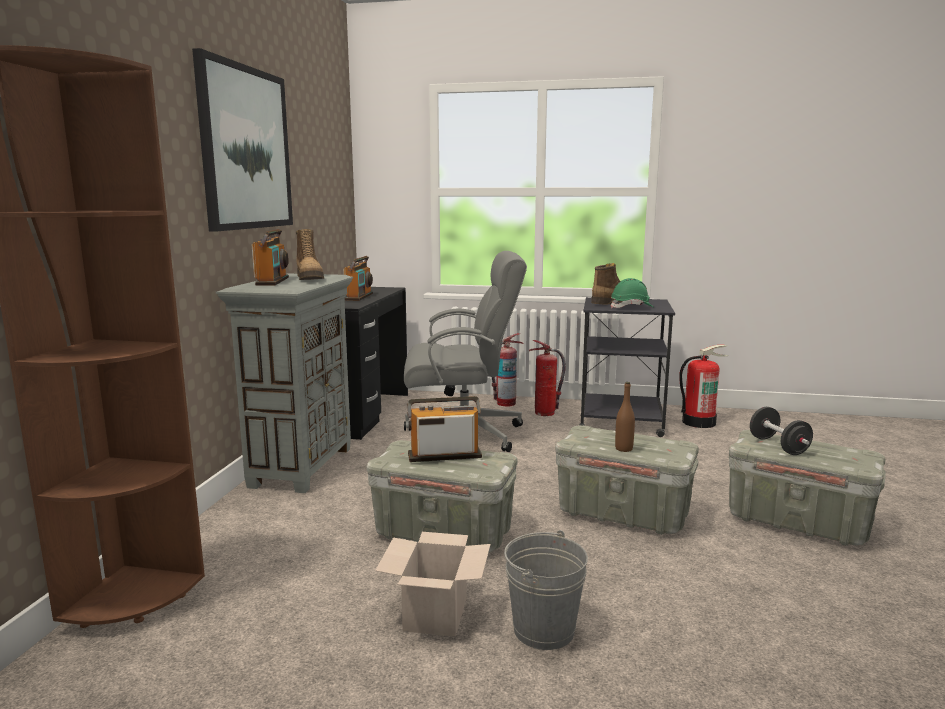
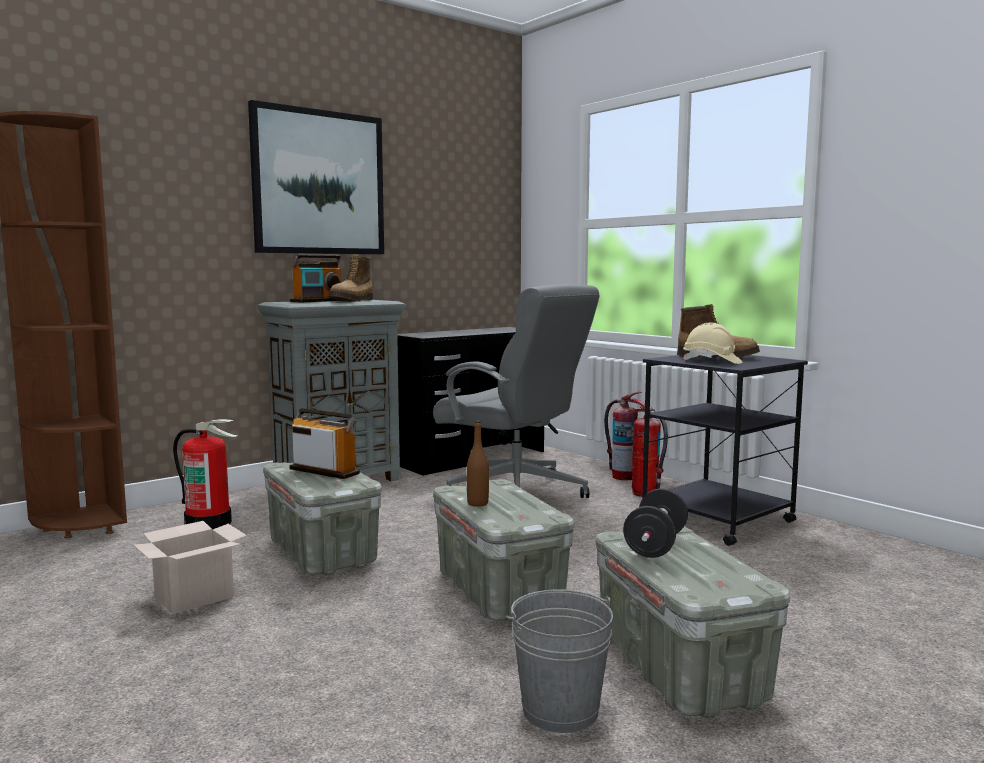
camera: 40 degrees right, 5 degrees down
radio [343,256,373,301] -> none
grey bucket [504,530,588,650] -> grey bucket moved to [506,589,613,733]
green hard hat [611,278,653,308] -> beige hard hat [683,323,742,364]
fire extinguisher [679,345,728,428] -> fire extinguisher moved to [173,419,238,530]

